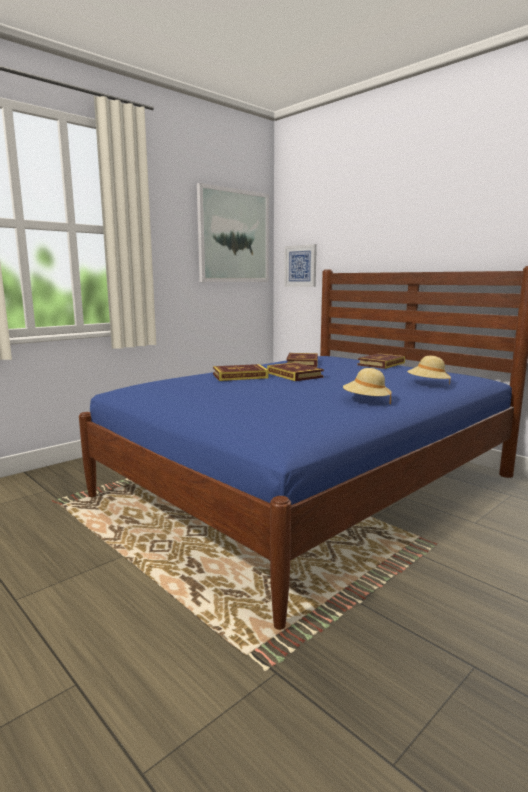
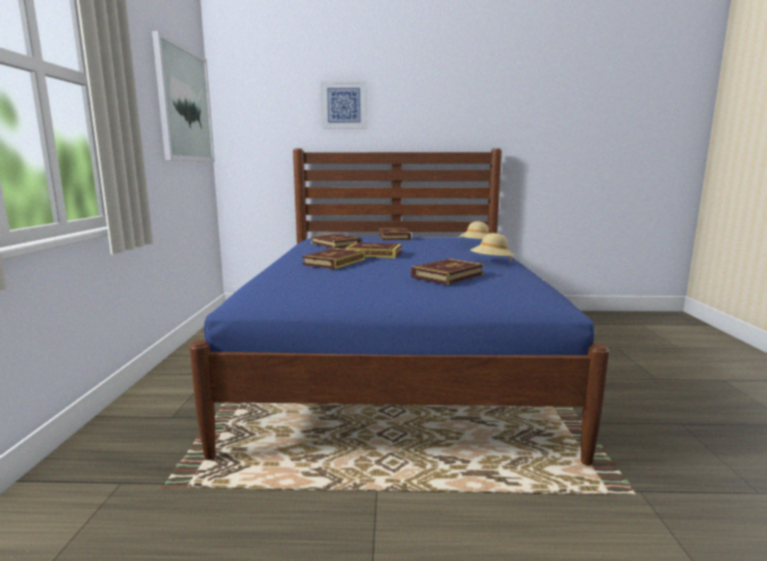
camera: 45 degrees left, 0 degrees up
picture [284,244,317,287] -> picture moved to [321,81,366,129]
none -> book [411,259,484,285]

